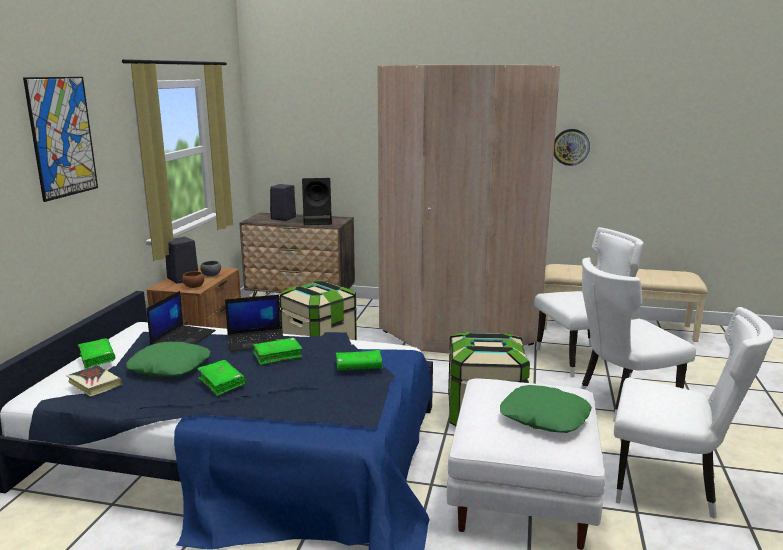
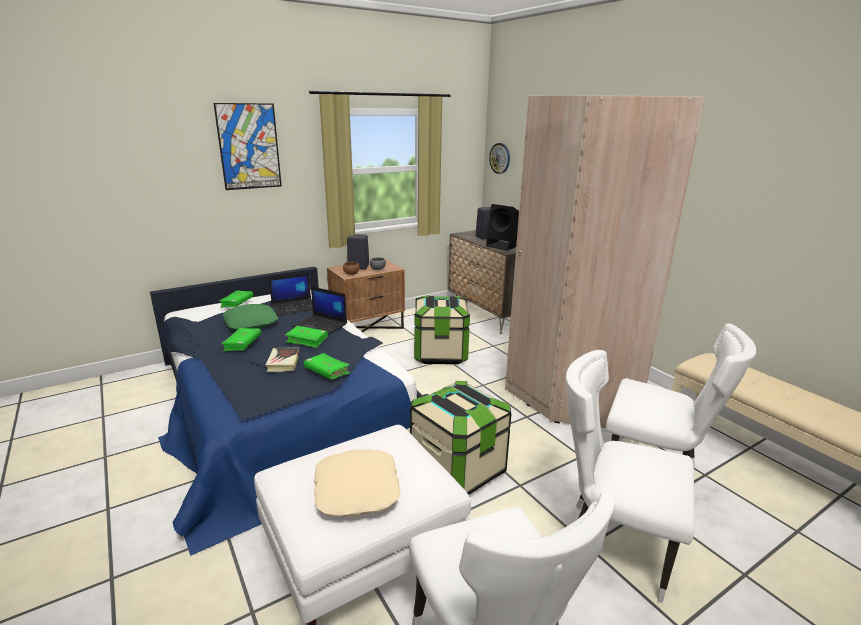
camera: 45 degrees right, 5 degrees up
book [66,365,122,397] -> book moved to [266,347,300,372]
green pillow [500,385,592,433] -> beige pillow [314,449,401,516]
wall clock [554,129,590,166] -> wall clock moved to [489,143,510,174]

